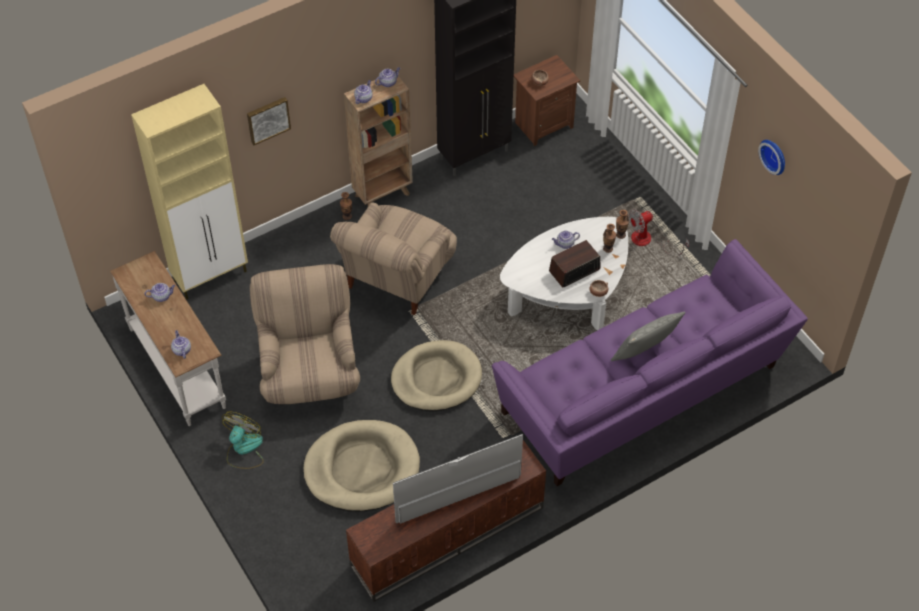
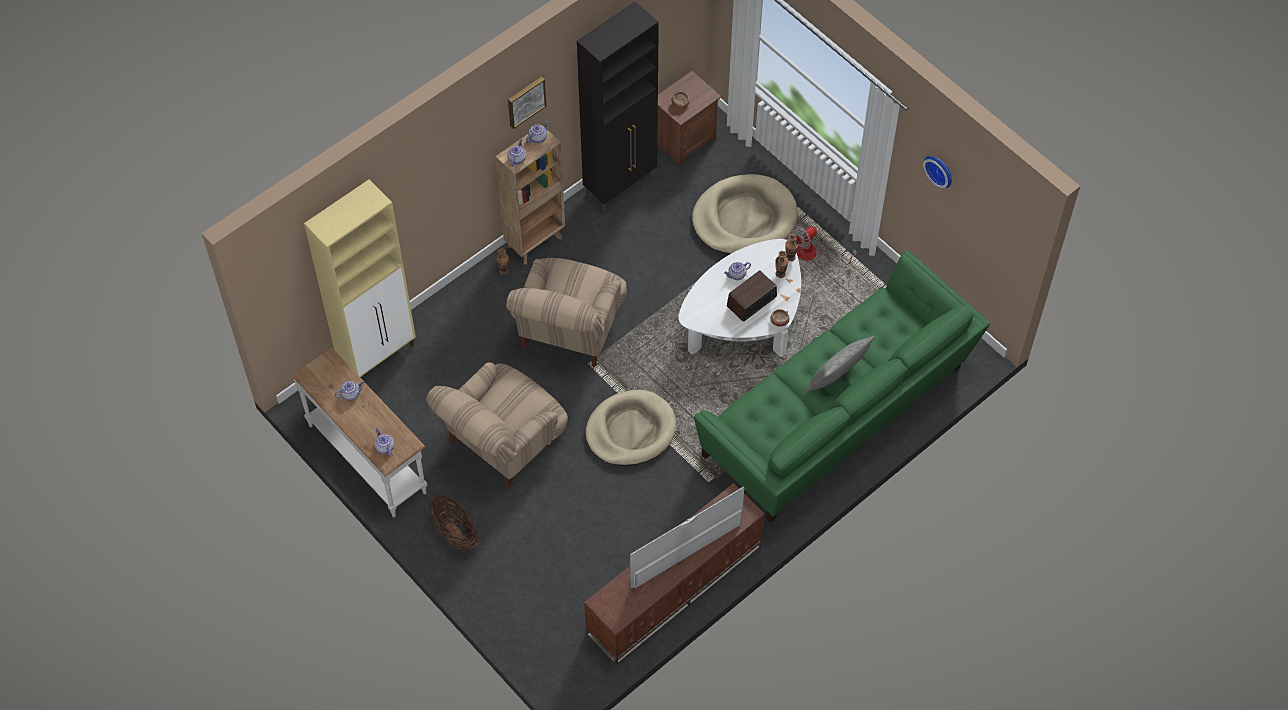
camera: 10 degrees left, 5 degrees up
fan [222,411,264,469] -> basket [429,495,477,552]
picture [247,97,291,145] -> picture moved to [508,76,546,129]
beige armchair [250,264,360,404] -> beige armchair turned 120 degrees counterclockwise [426,362,568,488]
beige dog bed [303,420,420,512] -> beige dog bed moved to [692,174,798,255]
purple sofa [492,239,808,486] -> green sofa [694,250,990,523]

